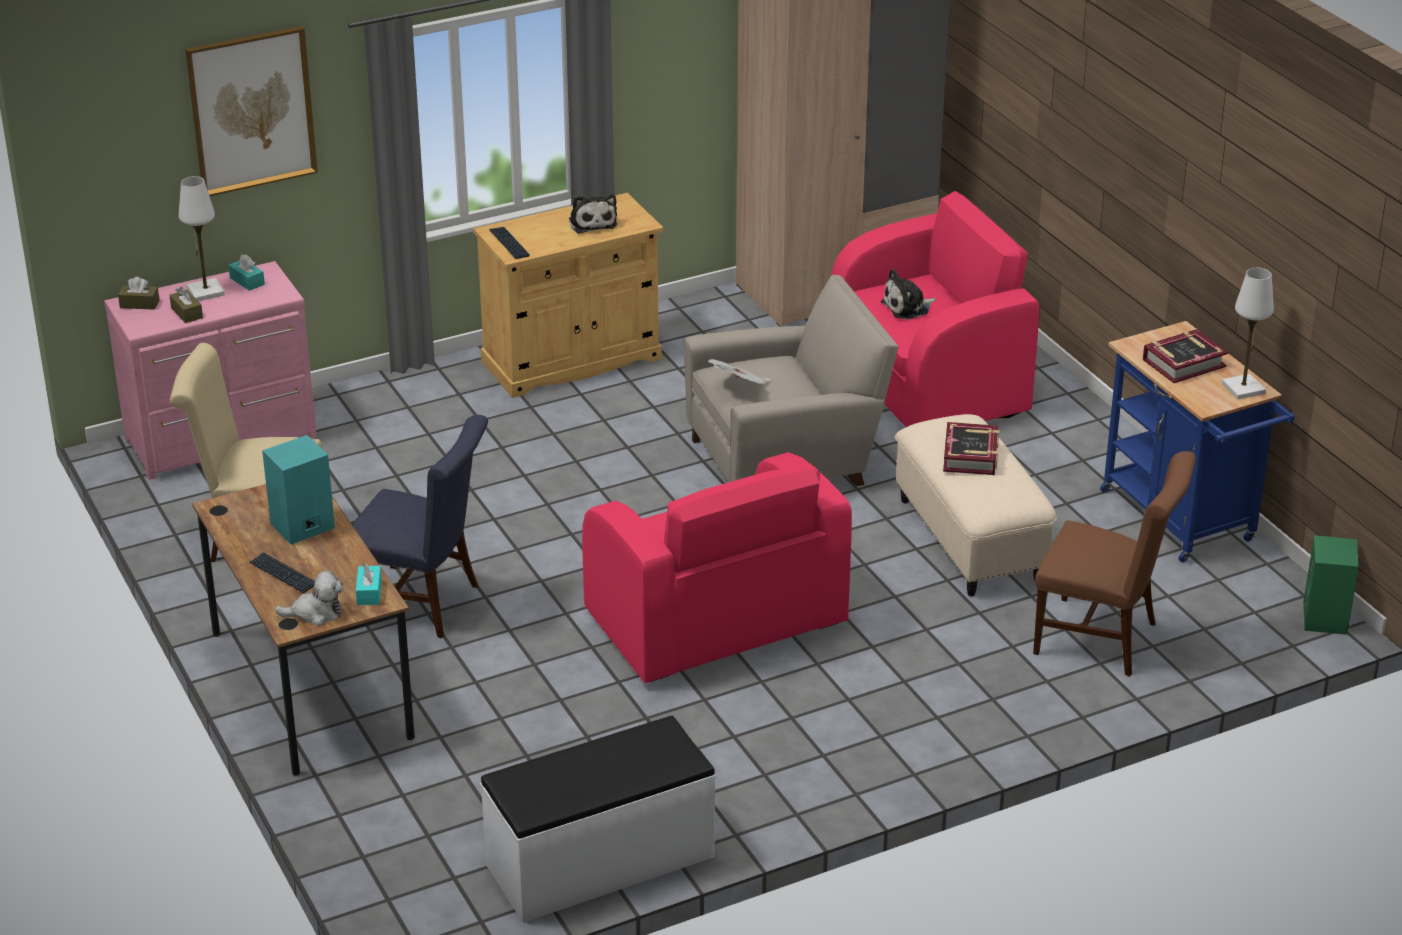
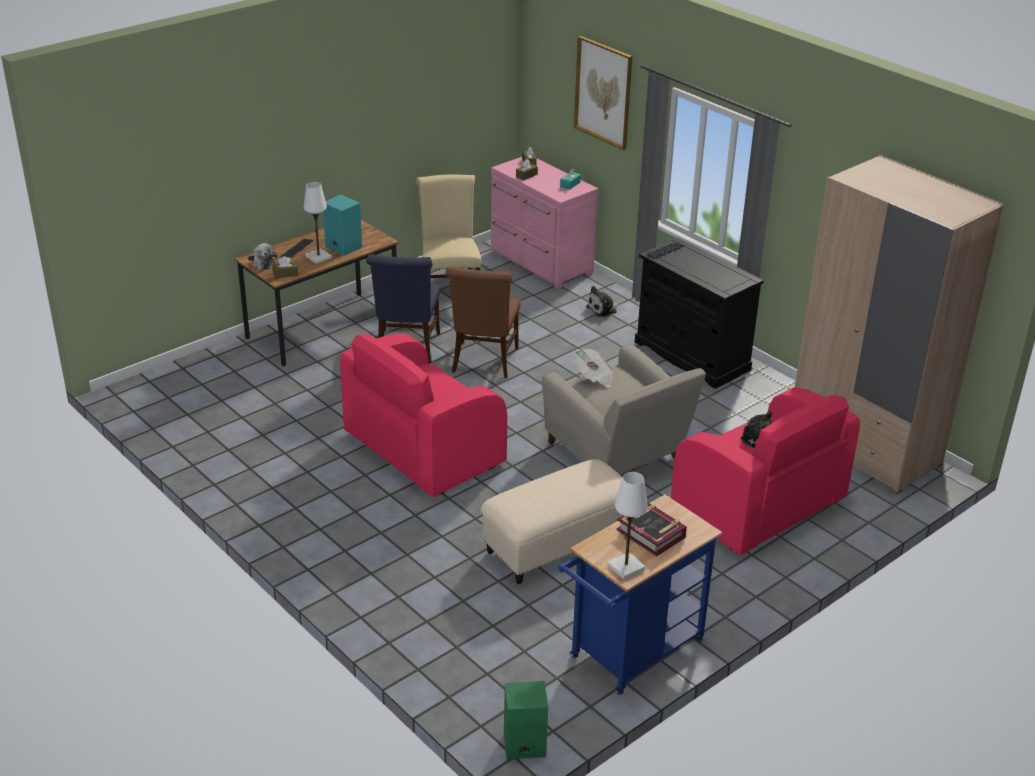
camera: 75 degrees right, 0 degrees up
white table lamp [179,176,225,301] -> white table lamp moved to [304,182,332,264]
turquoise tissue box [356,563,382,605] -> brown tissue box [272,256,298,279]
beige cabinet [473,193,663,398] -> black cabinet [635,238,764,389]
white bench [480,716,716,923] -> none
plush toy [569,194,617,234] -> plush toy moved to [586,286,619,317]
book [943,422,999,475] -> none
brown chair [1033,451,1196,677] -> brown chair moved to [446,266,520,378]

